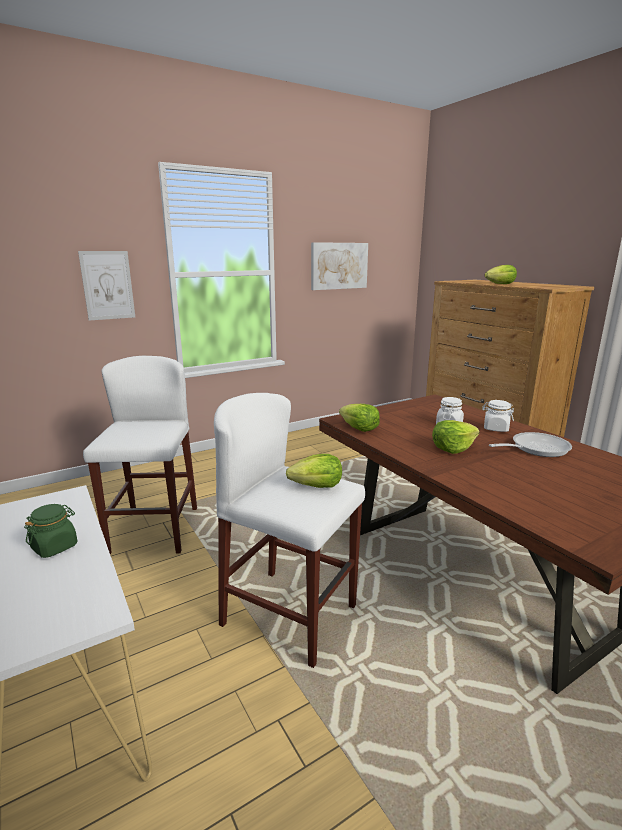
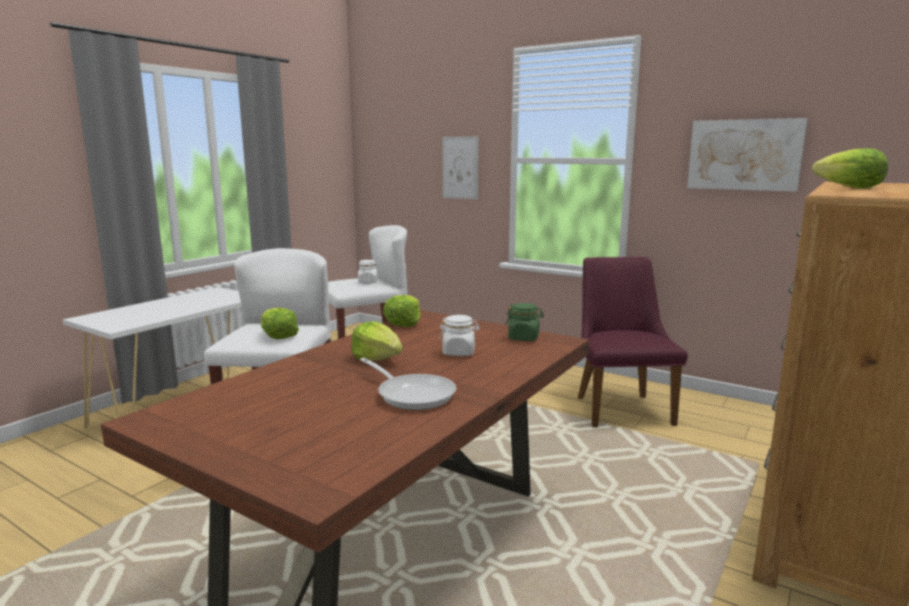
camera: 65 degrees right, 5 degrees down
green jar [24,504,78,558] -> green jar moved to [505,303,544,341]
white jar [482,400,514,432] -> white jar moved to [358,260,378,284]
none -> purple chair [578,257,688,427]

